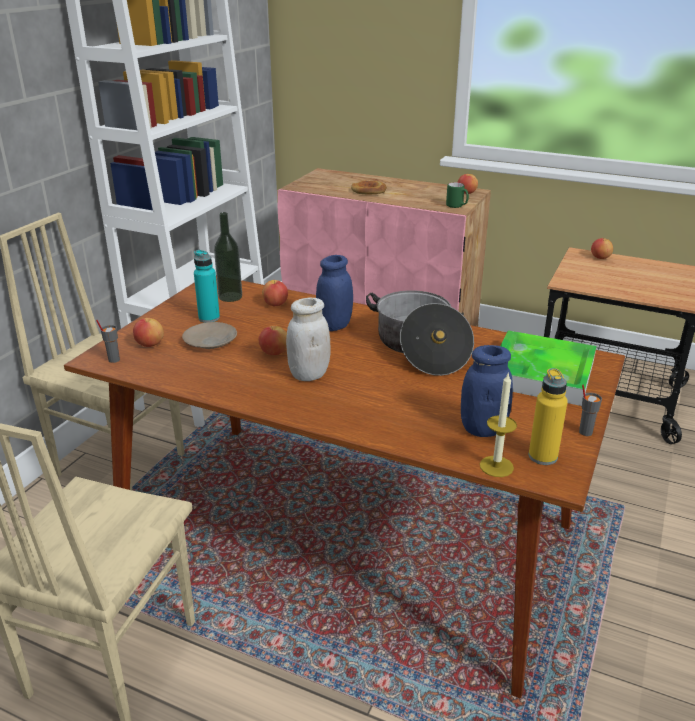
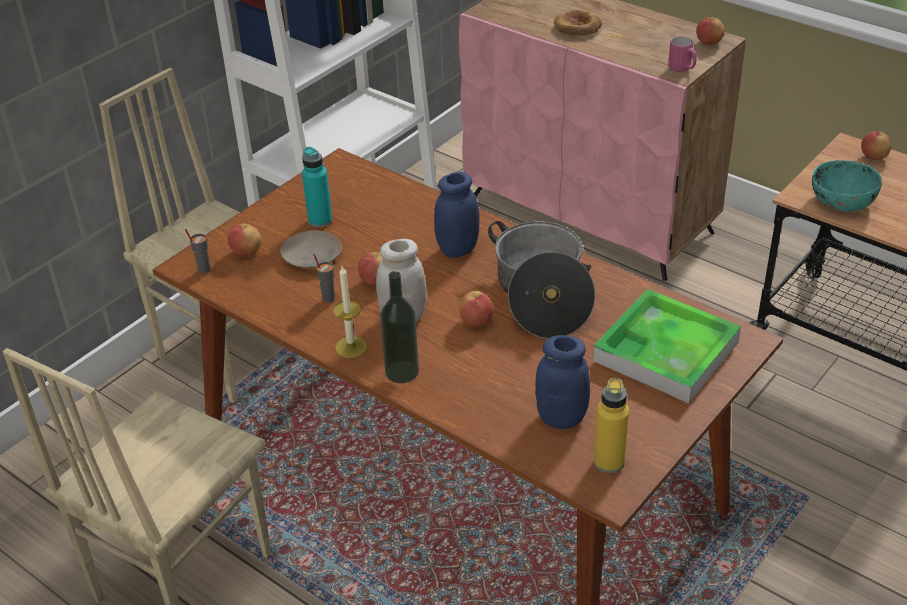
camera: 15 degrees right, 10 degrees up
bottle [214,212,242,302] -> bottle moved to [380,271,419,383]
apple [262,280,288,306] -> apple moved to [459,291,494,327]
green mug [446,182,469,208] -> pink mug [668,36,697,72]
candle [480,374,517,477] -> candle moved to [333,266,367,358]
grey cup [579,384,602,436] -> grey cup moved to [313,254,335,303]
none -> turquoise bowl [812,160,882,212]

